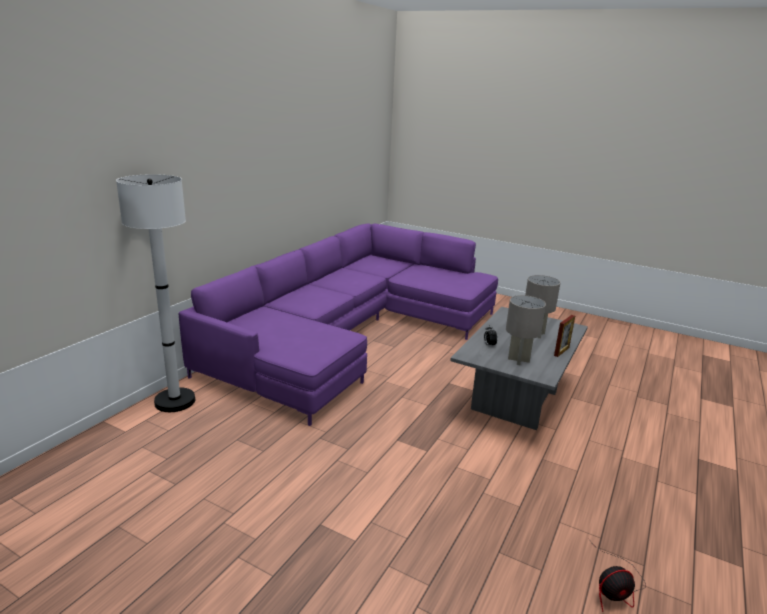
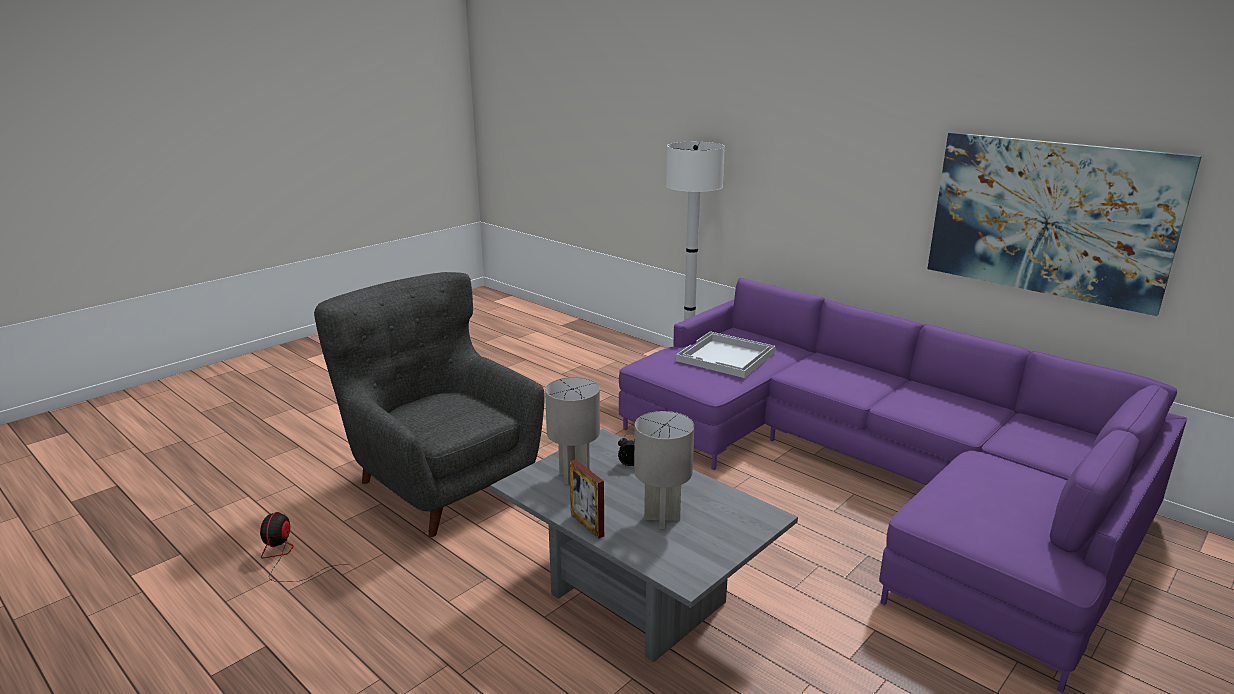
camera: 105 degrees right, 0 degrees up
none -> grey armchair [314,272,545,537]
none -> white tray [676,331,776,378]
none -> picture [927,132,1202,316]

